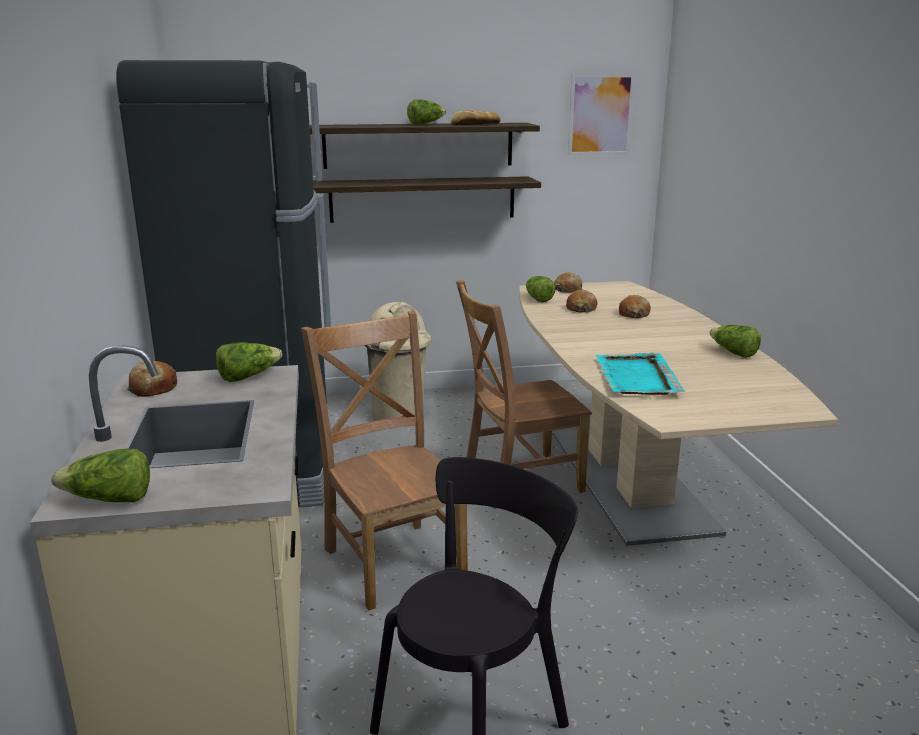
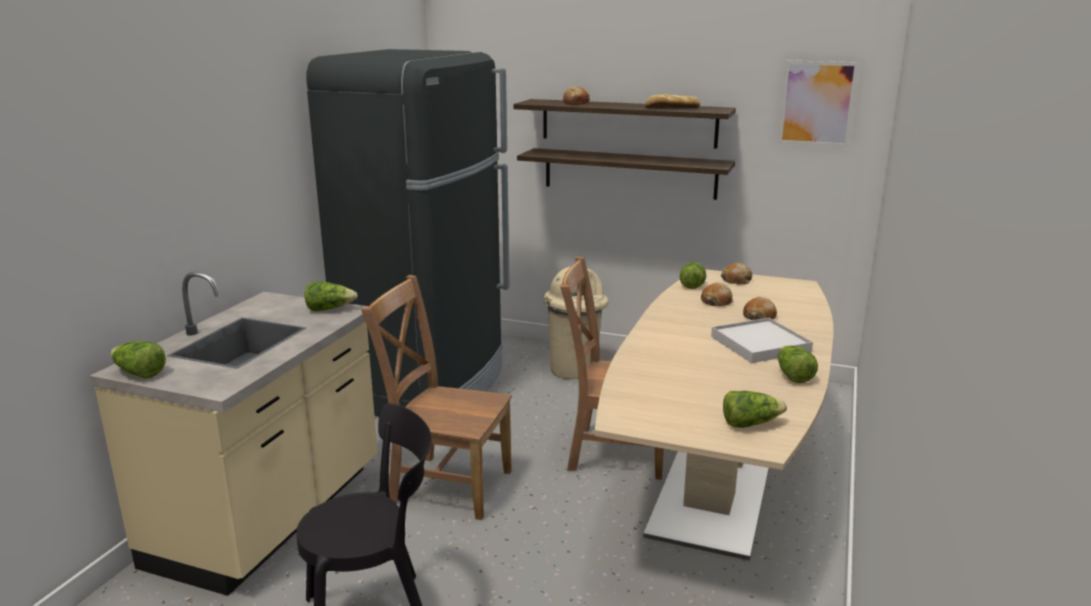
camera: 30 degrees right, 0 degrees up
bread [127,361,177,397] -> bread moved to [563,86,590,105]
brown chair [301,311,468,610] -> brown chair turned 75 degrees counterclockwise [361,275,512,520]
lettuce [407,100,446,125] -> lettuce moved to [723,391,787,428]
turquoise tray [595,353,685,395] -> none
none -> white tray [711,318,813,363]

